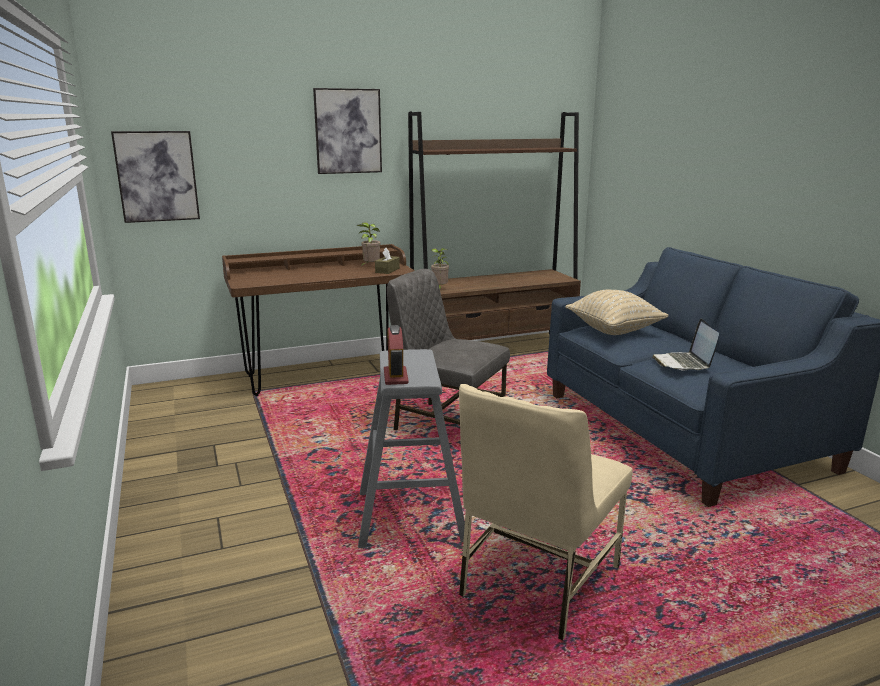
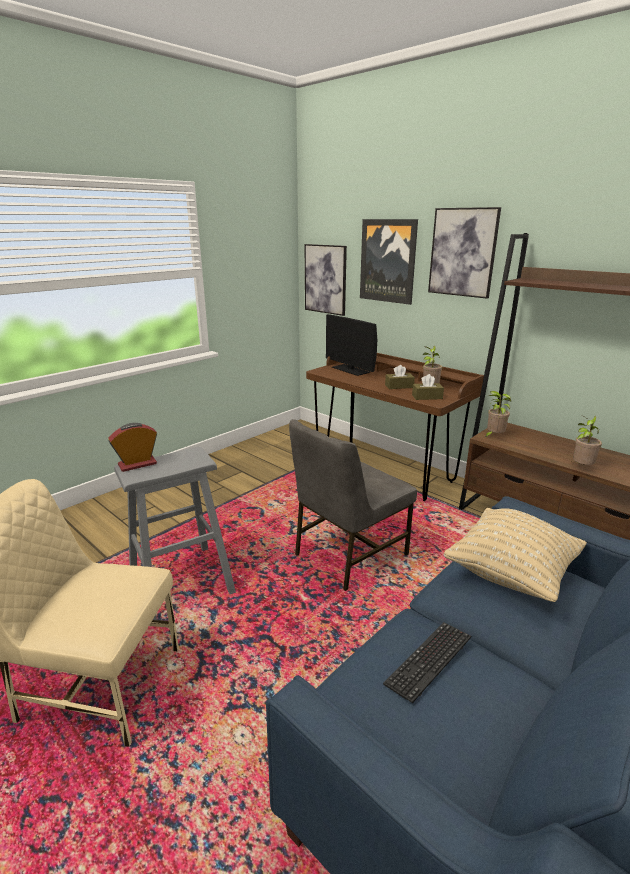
camera: 65 degrees right, 5 degrees up
grey chair [387,269,510,430] -> grey chair turned 135 degrees counterclockwise [289,419,417,591]
laptop [652,319,719,371] -> keyboard [383,622,471,703]
none -> monitor [326,314,377,376]
none -> picture [360,219,418,305]
none -> brown tissue box [385,365,415,389]
none -> potted plant [573,415,602,465]

